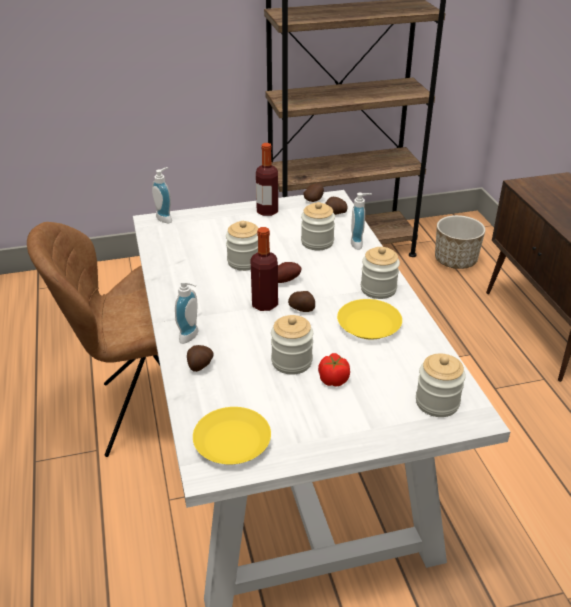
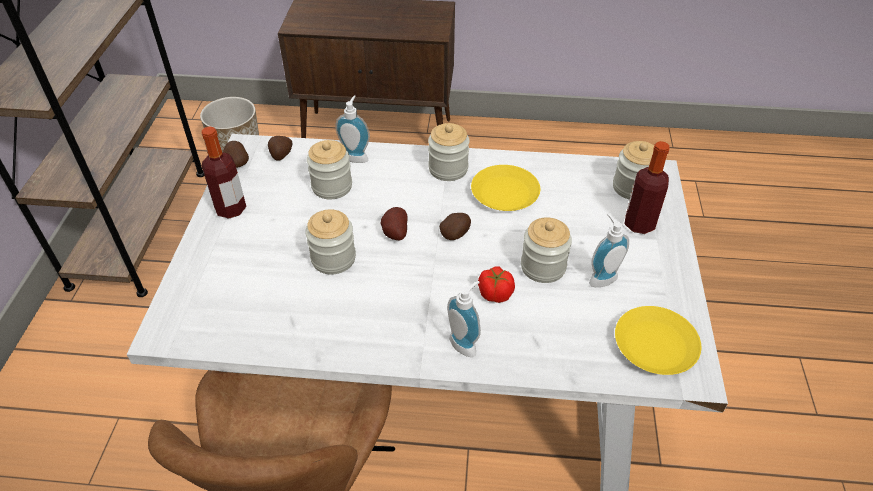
camera: 70 degrees left, 10 degrees up
soap dispenser [152,167,172,223] -> soap dispenser moved to [589,213,629,287]
potato [187,345,214,372] -> none
bottle [251,227,278,311] -> bottle moved to [624,141,669,234]
tomato [318,353,350,387] -> tomato moved to [478,266,515,303]

